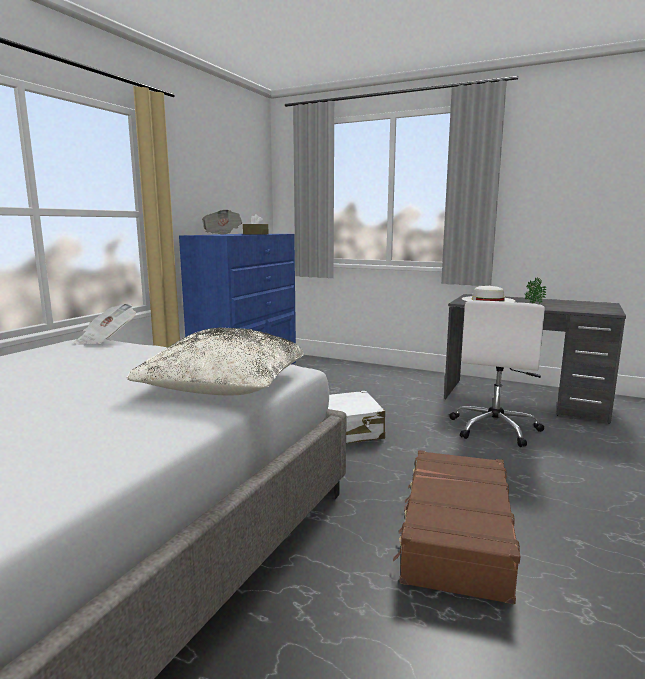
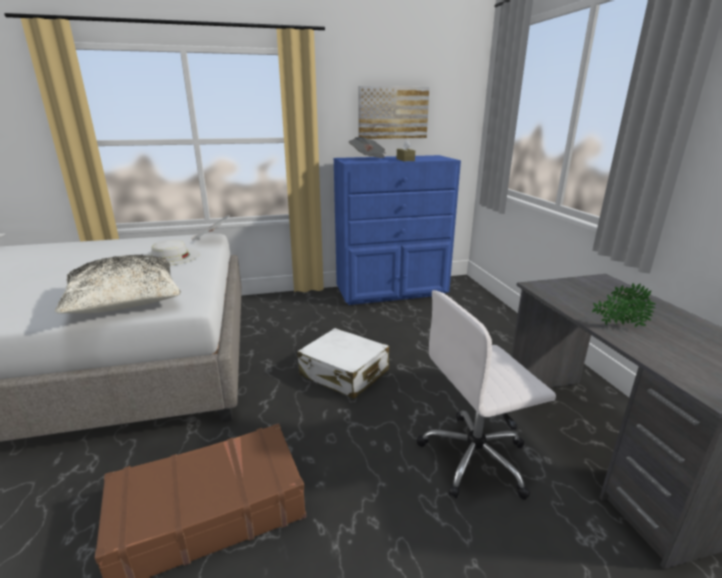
camera: 50 degrees right, 10 degrees up
white hat [462,286,515,302] -> white hat moved to [144,240,200,265]
none -> picture [358,86,430,139]

